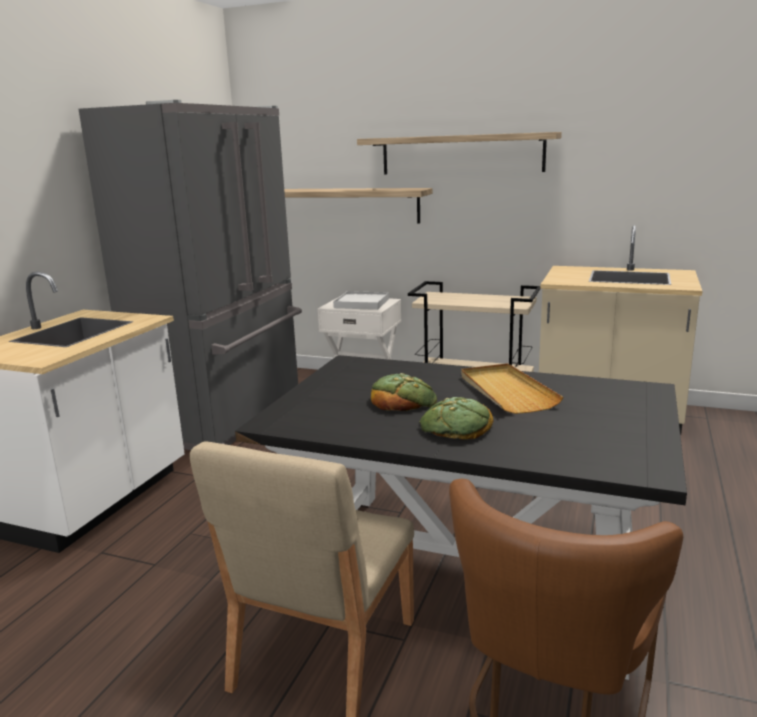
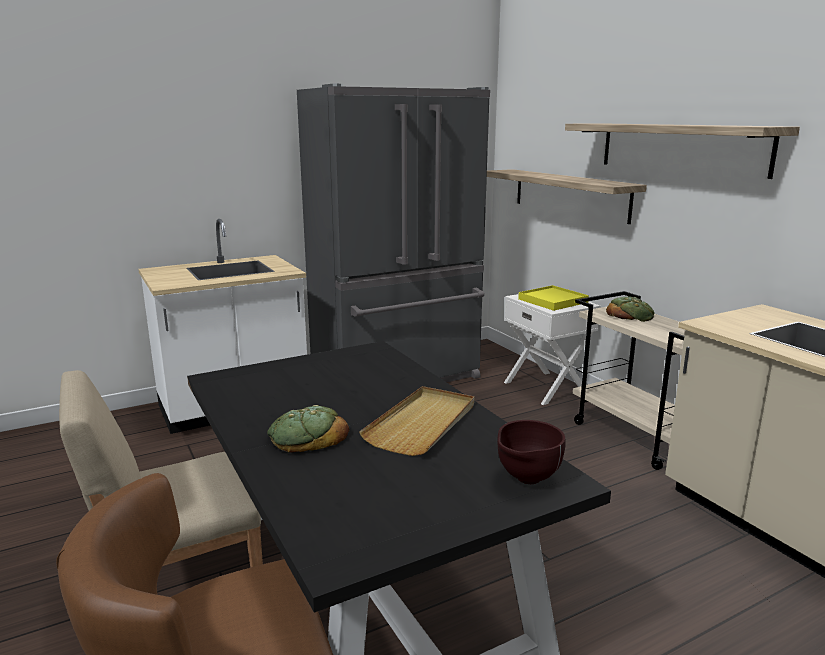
camera: 40 degrees right, 0 degrees up
white tray [333,291,389,310] -> yellow tray [518,285,589,311]
bread [371,373,437,411] -> bread moved to [606,297,655,322]
none -> brown bowl [497,420,566,484]

